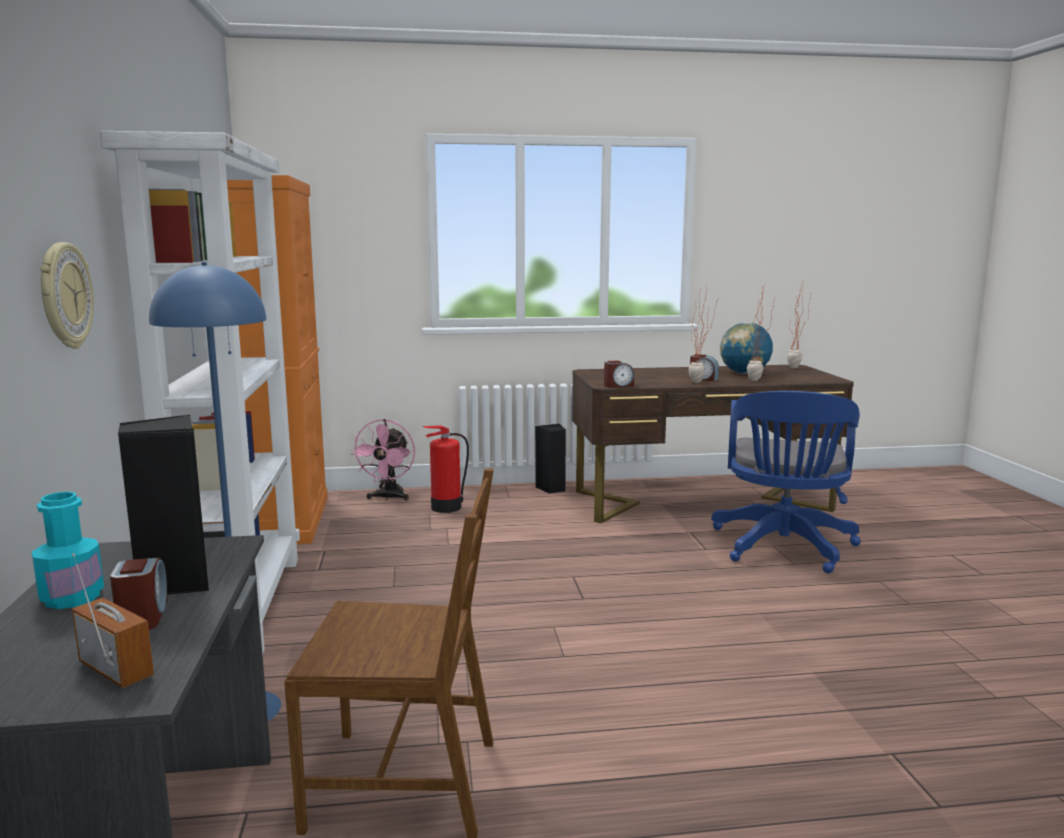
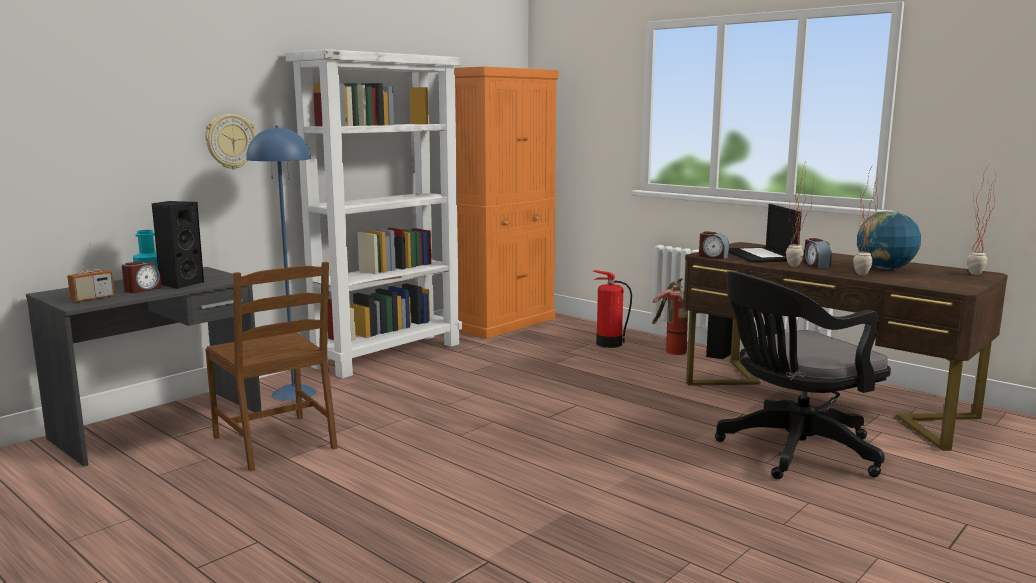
camera: 50 degrees right, 0 degrees up
radio [72,553,154,688] -> radio turned 45 degrees clockwise [67,243,115,302]
pink fan [351,419,415,500] -> none
blue office chair [711,391,861,573] -> black office chair [715,271,891,479]
none -> fire extinguisher [652,278,688,355]
none -> laptop [729,204,802,263]

